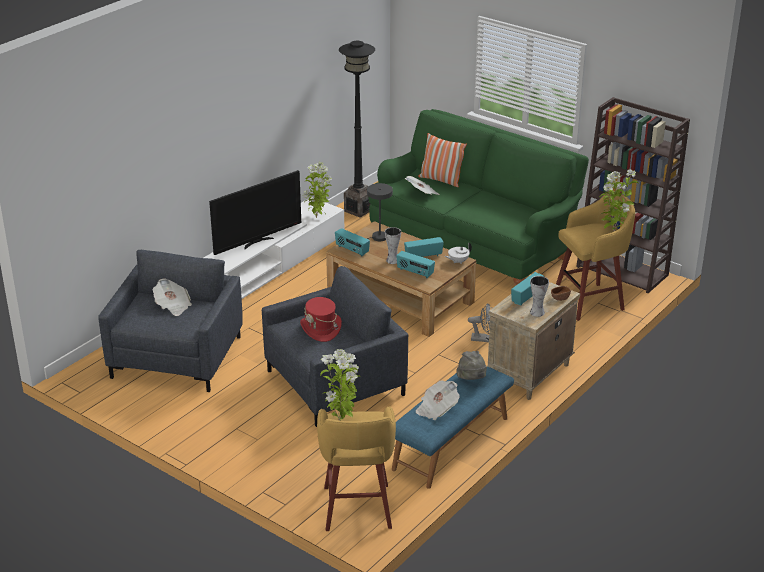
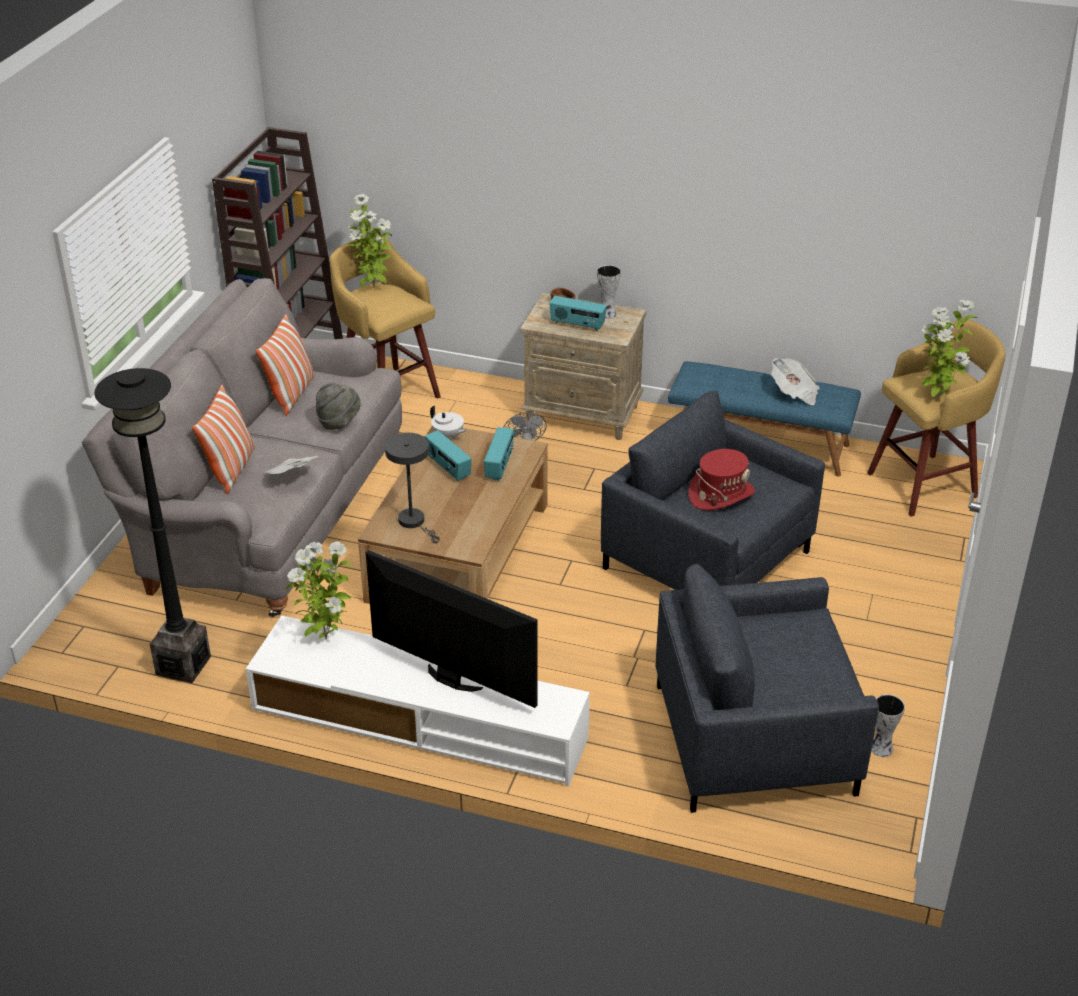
camera: 110 degrees left, 5 degrees up
newspaper [153,278,192,316] -> none
radio [335,228,370,257] -> none
green sofa [368,109,589,286] -> grey sofa [82,278,402,618]
vase [385,227,401,264] -> vase moved to [871,694,905,757]
grey hat [456,351,487,380] -> grey hat moved to [316,383,361,430]
none -> pillow [256,314,315,416]

